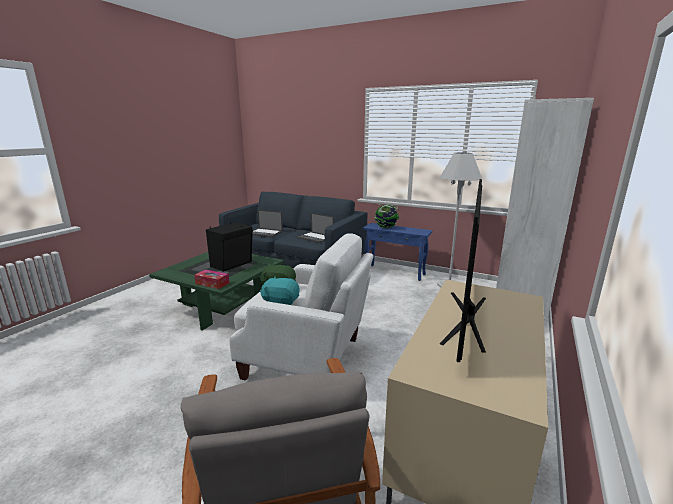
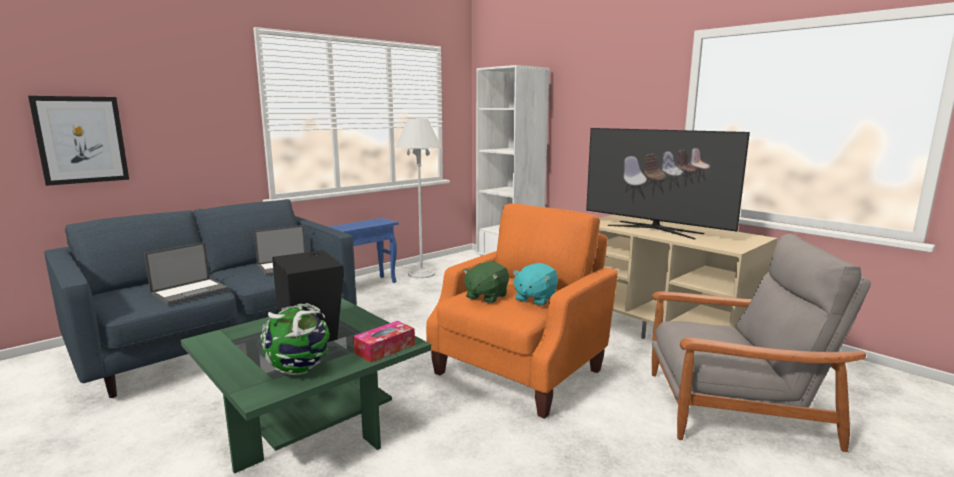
camera: 70 degrees left, 5 degrees down
white armchair [230,233,373,381] -> orange armchair [426,203,618,419]
globe [375,203,400,228] -> globe moved to [261,303,330,375]
none -> picture [28,96,129,186]

